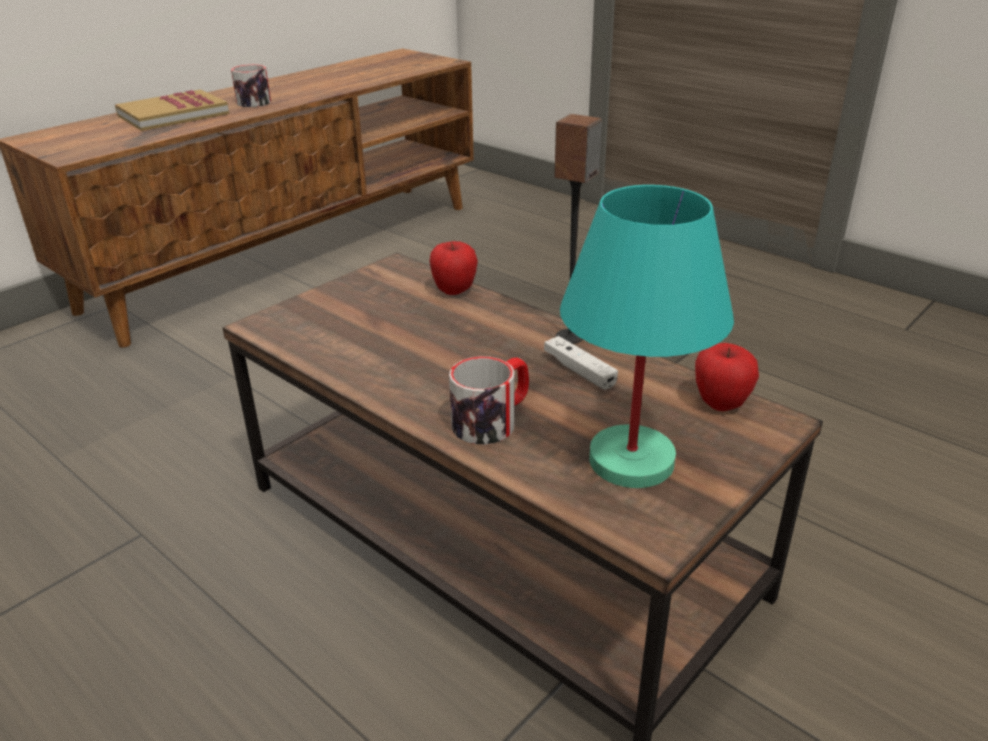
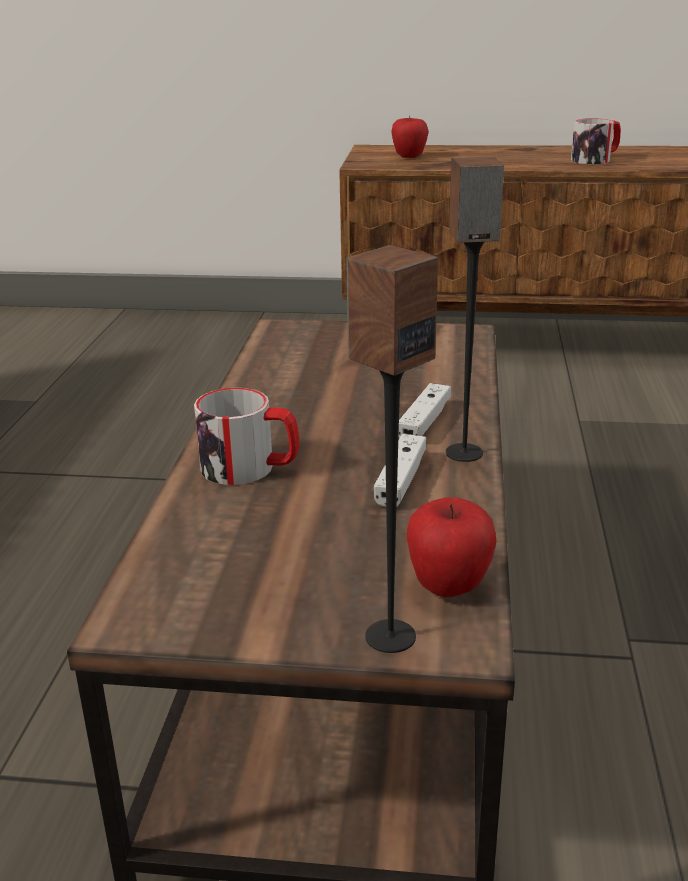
camera: 55 degrees right, 5 degrees down
book [115,89,229,131] -> none
apple [430,241,478,295] -> apple moved to [391,116,429,158]
turquoise table lamp [560,185,734,488] -> none
none -> speaker [346,245,438,653]
none -> white game controller [398,383,451,439]

